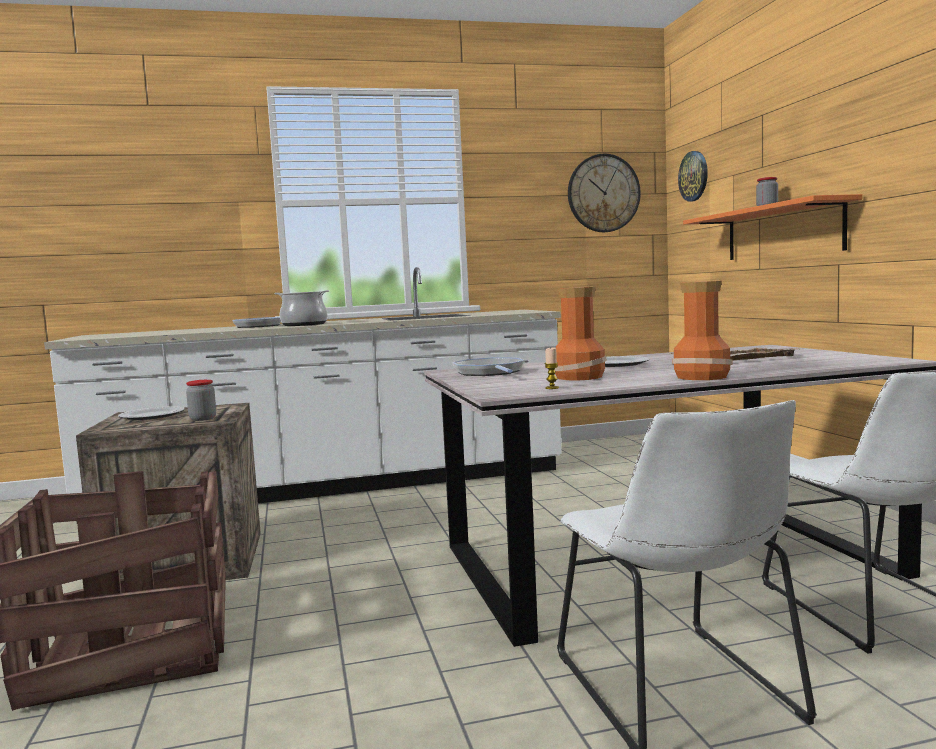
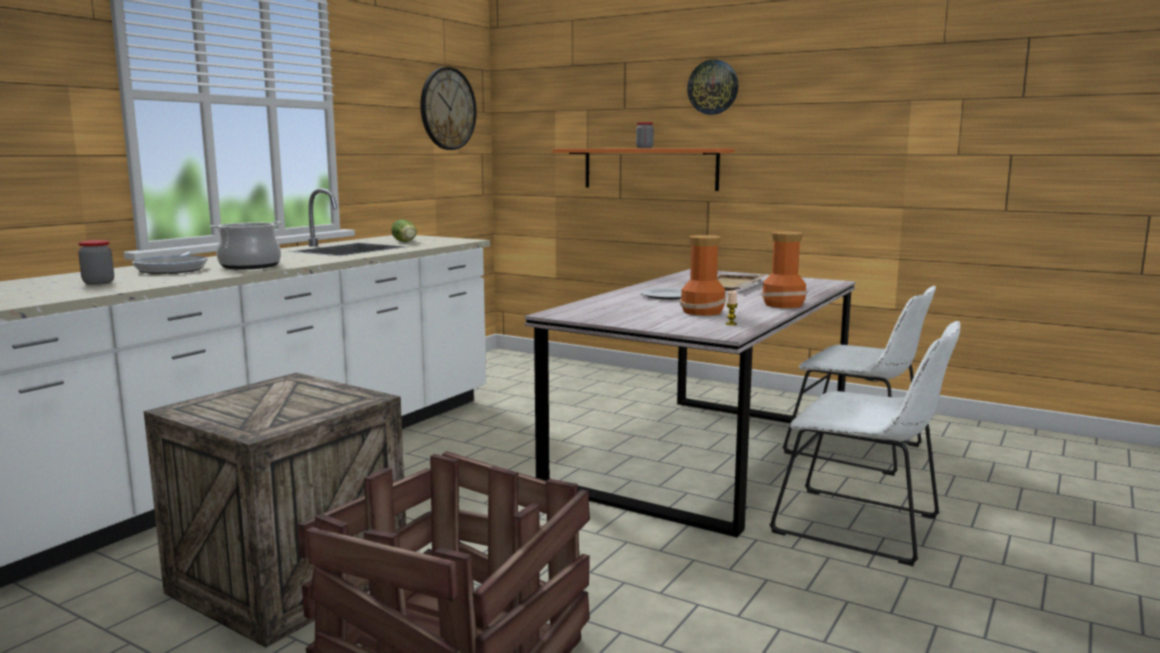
camera: 45 degrees left, 5 degrees up
plate [118,406,185,420] -> none
jar [186,380,216,421] -> jar moved to [78,240,114,285]
frying pan [452,357,525,376] -> none
wall clock [678,151,708,202] -> wall clock moved to [687,59,738,115]
none -> lettuce [391,219,417,242]

